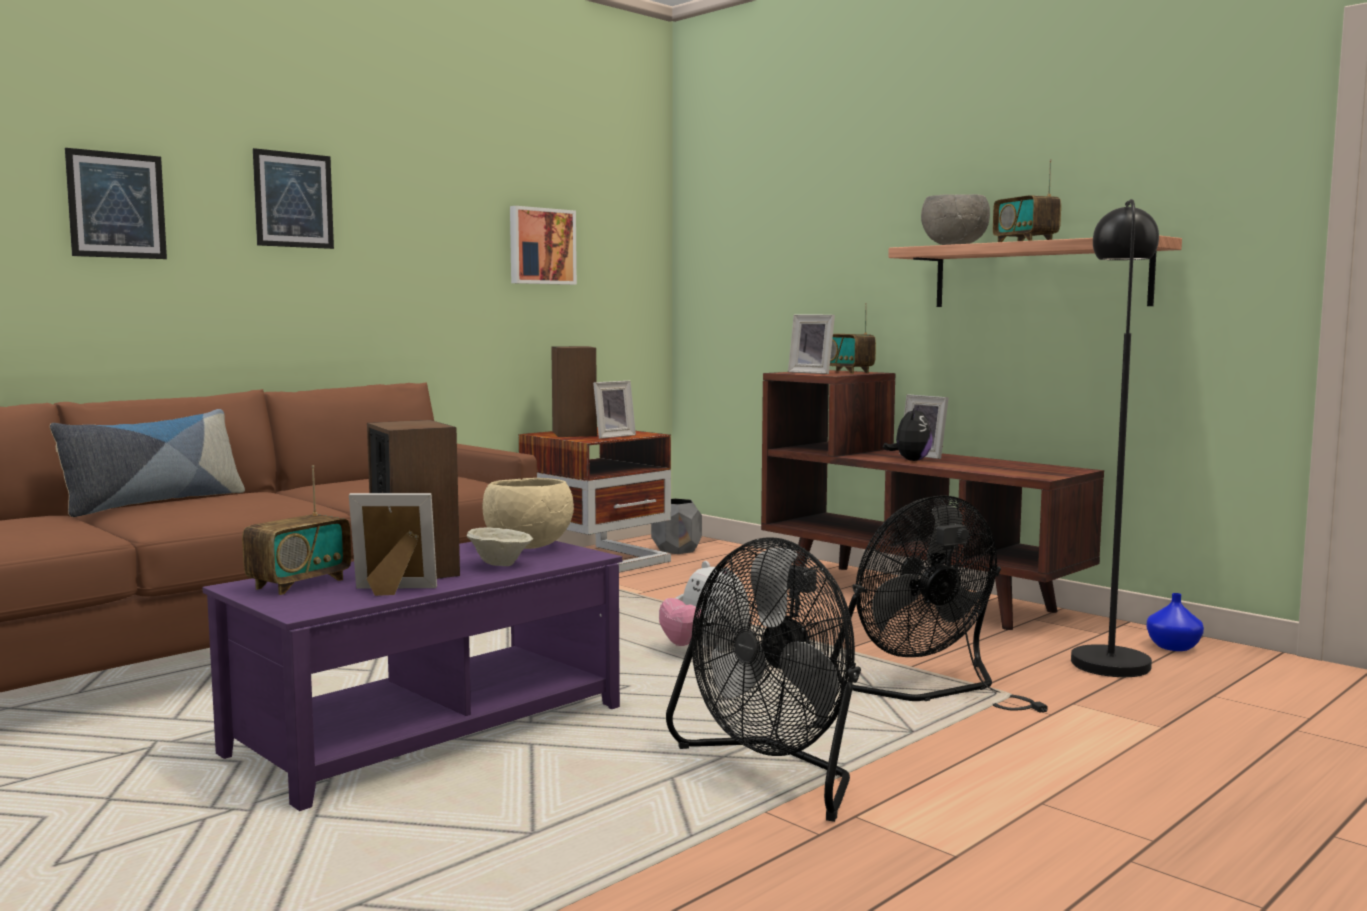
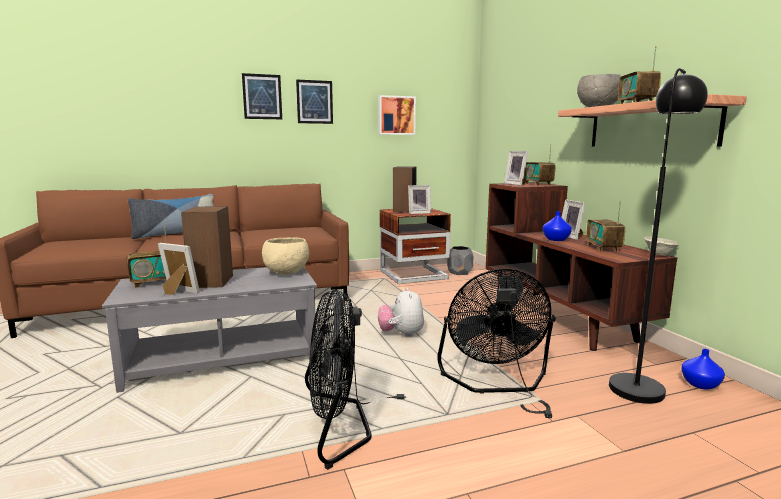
camera: 25 degrees right, 5 degrees up
picture [65,148,167,259] -> picture moved to [296,79,333,124]
purple coffee table [202,541,622,811] -> grey coffee table [102,267,317,393]
beige bowl [467,528,533,566] -> beige bowl moved to [644,237,679,256]
plush toy [883,405,933,461] -> blue vase [543,211,572,241]
none -> radio [586,201,625,252]

